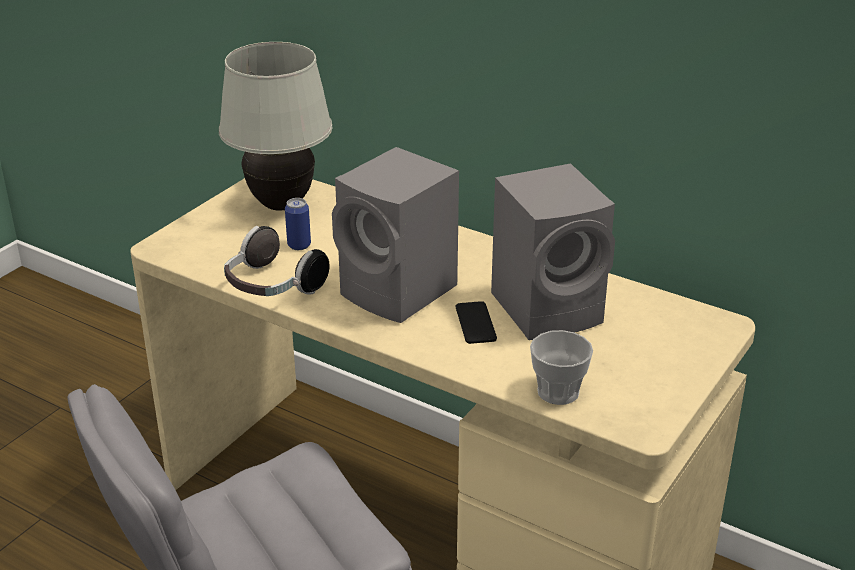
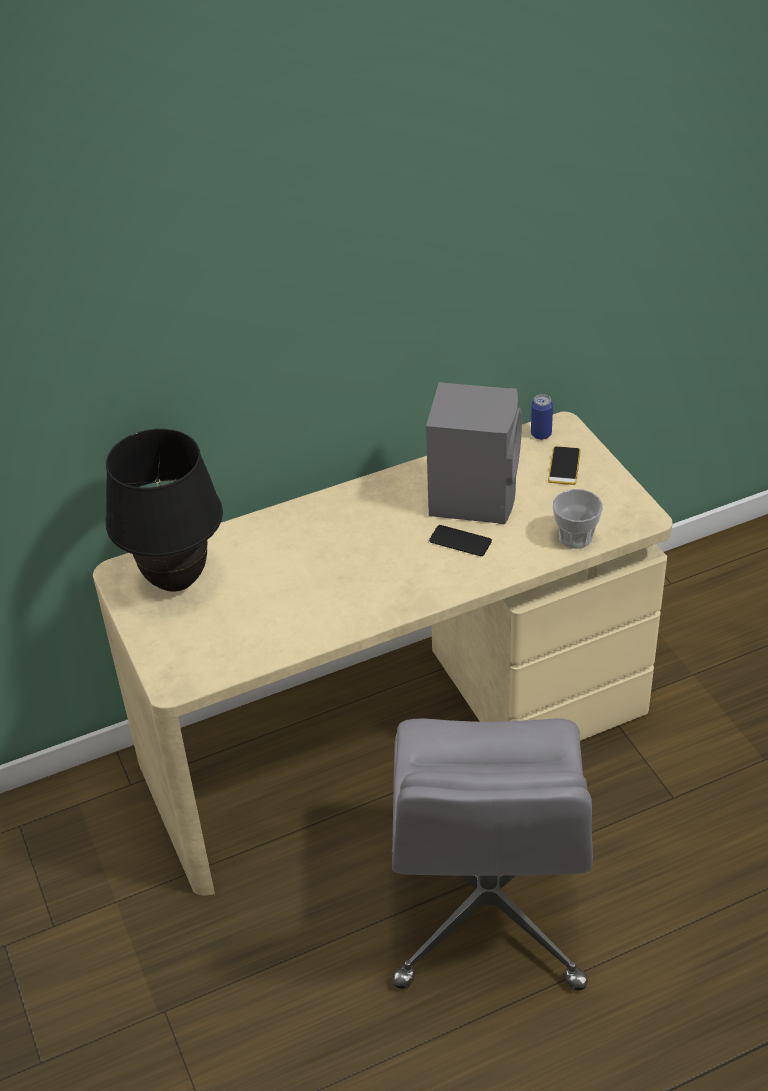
camera: 55 degrees left, 10 degrees up
white table lamp [219,42,333,211] -> black table lamp [105,429,223,592]
headphones [224,226,330,296] -> none
can [285,198,311,250] -> can moved to [531,394,553,440]
grey speaker [332,147,459,323] -> none
none -> phone [548,446,581,485]

